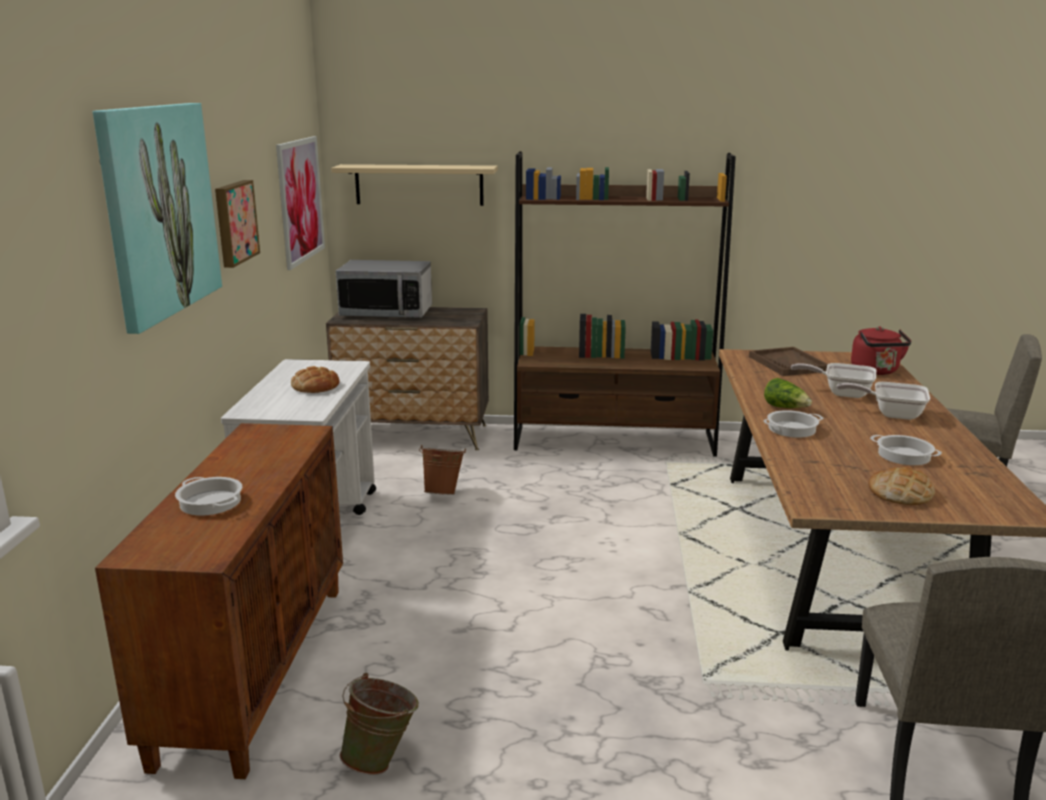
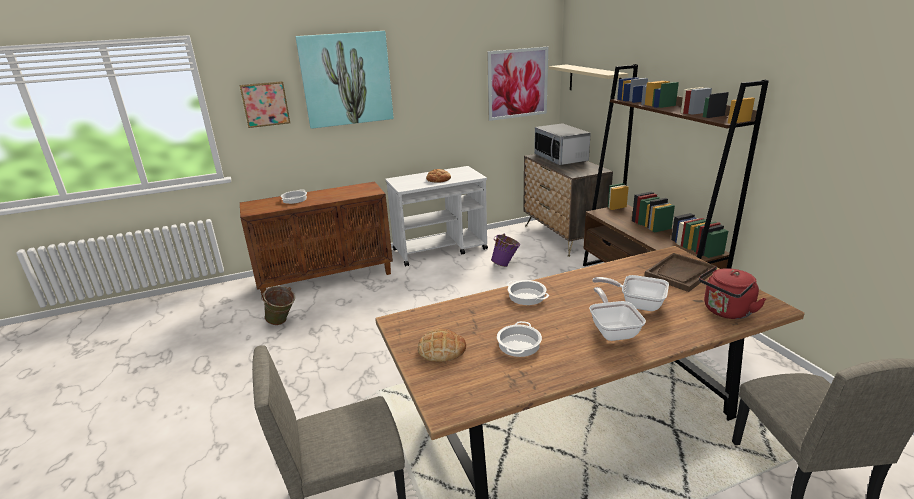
camera: 65 degrees right, 5 degrees up
picture [215,180,260,268] -> picture moved to [240,81,290,128]
brown bucket [419,445,466,495] -> purple bucket [491,234,520,267]
lettuce [764,378,812,408] -> none
frying pan [791,363,876,398] -> frying pan turned 60 degrees counterclockwise [592,275,669,311]

